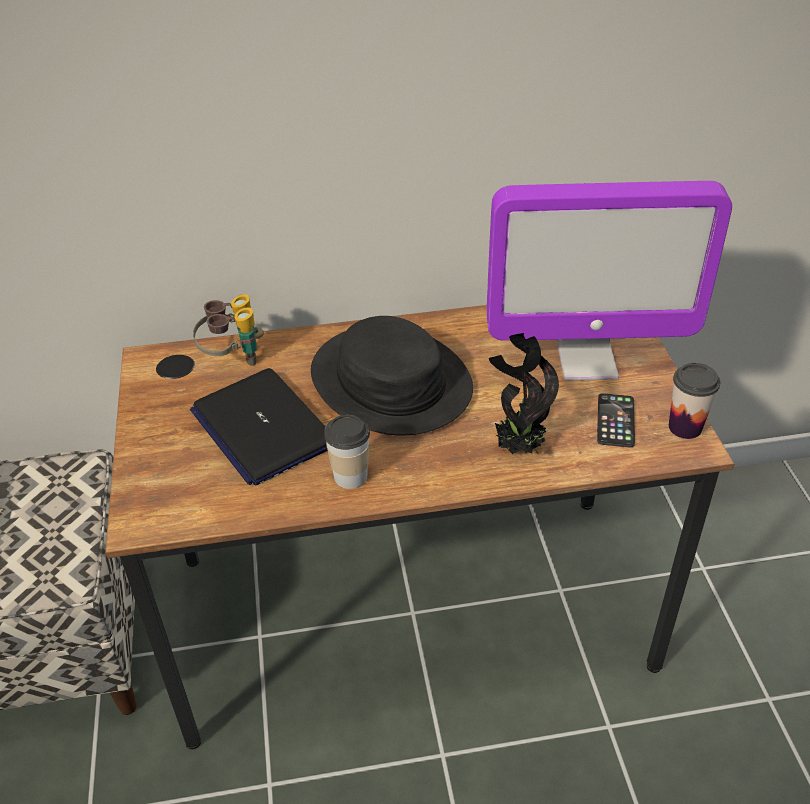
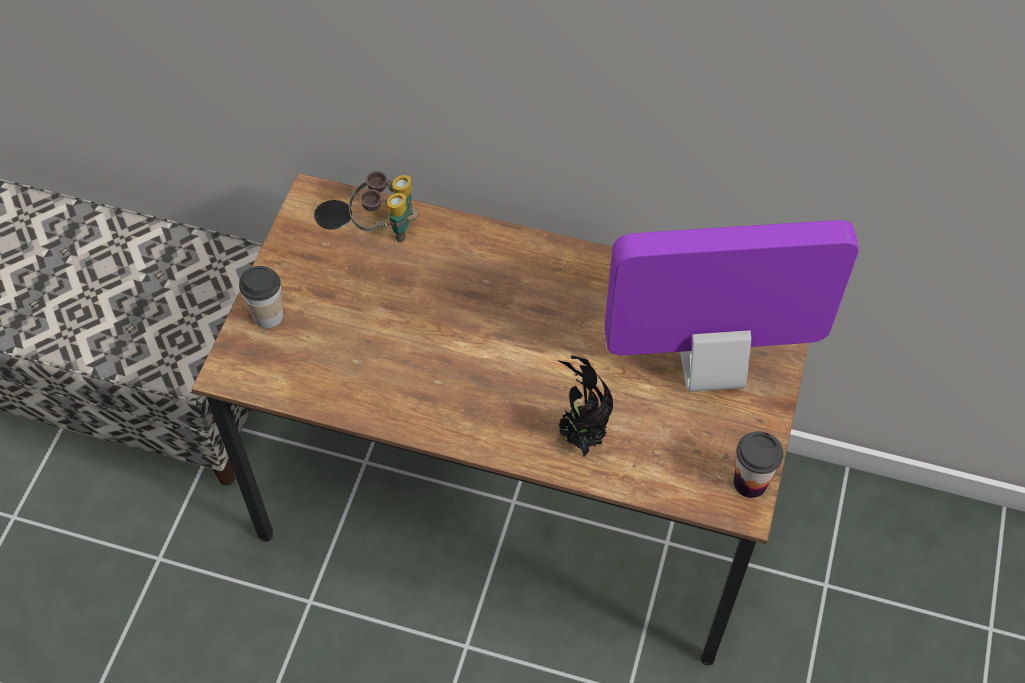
camera: 25 degrees right, 15 degrees up
laptop [190,368,328,486] -> none
black hat [311,316,473,435] -> none
cup [324,415,370,489] -> cup moved to [239,266,283,328]
monitor [487,181,732,381] -> monitor turned 150 degrees clockwise [605,220,859,392]
phone [597,393,635,448] -> none

